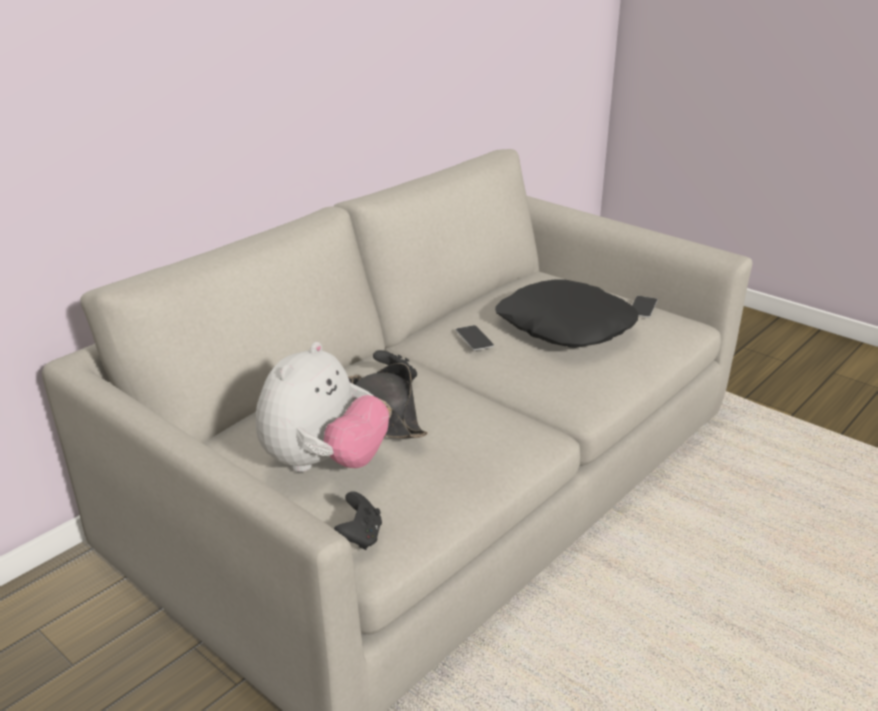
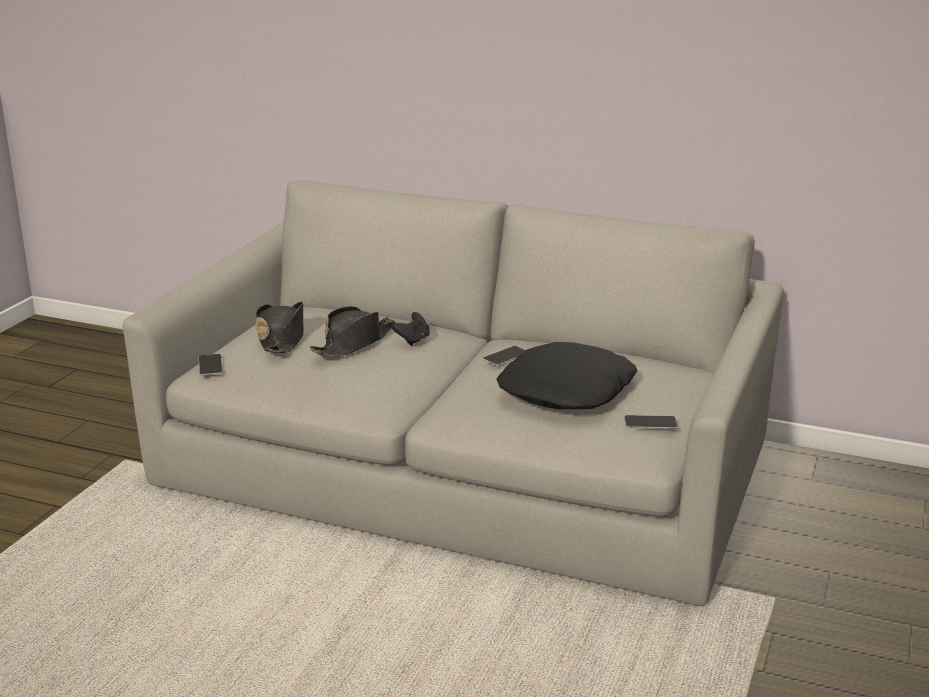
camera: 70 degrees right, 5 degrees down
plush toy [256,342,389,472] -> black hat [256,301,304,353]
black game controller [334,491,382,550] -> phone [199,354,223,376]

